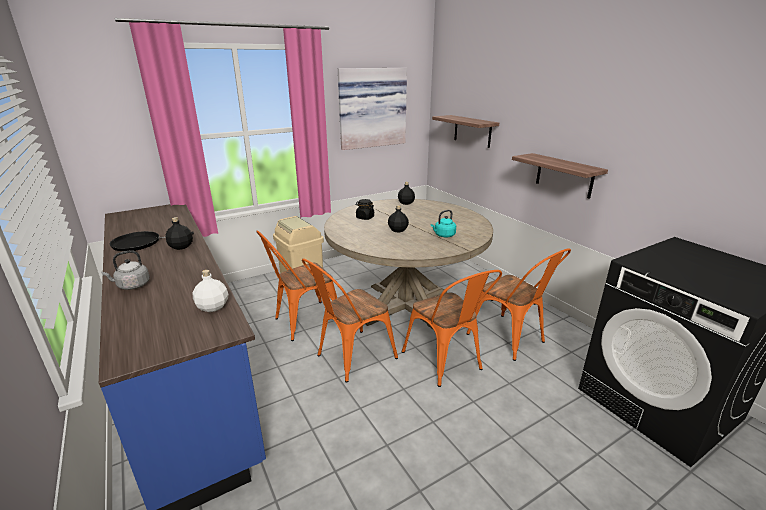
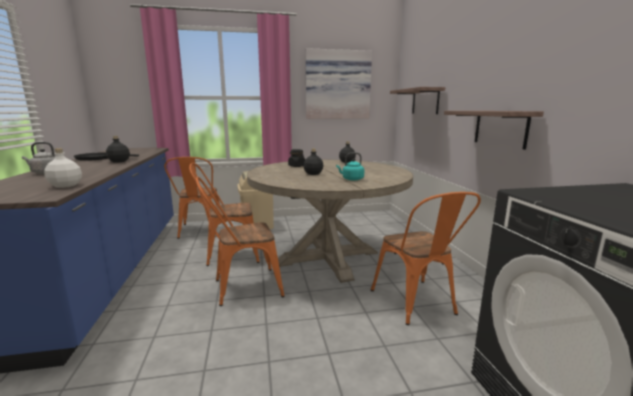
camera: 20 degrees right, 10 degrees down
orange chair [402,270,502,387] -> orange chair moved to [164,157,220,239]

